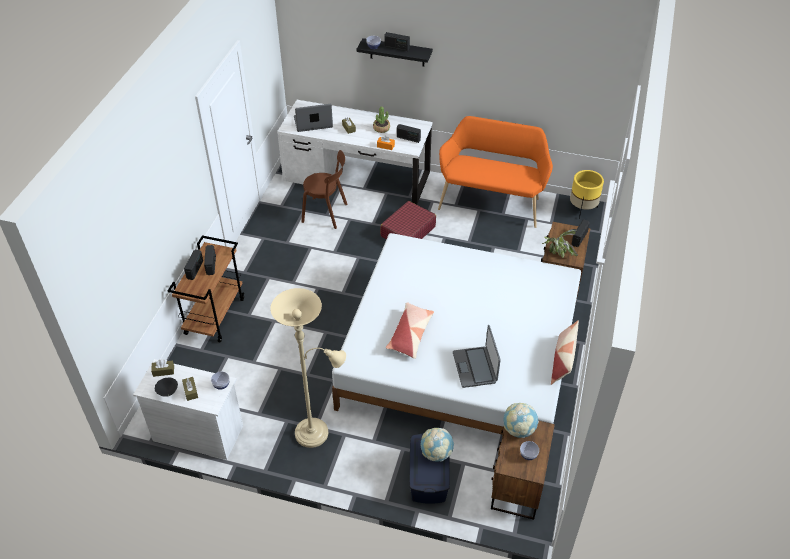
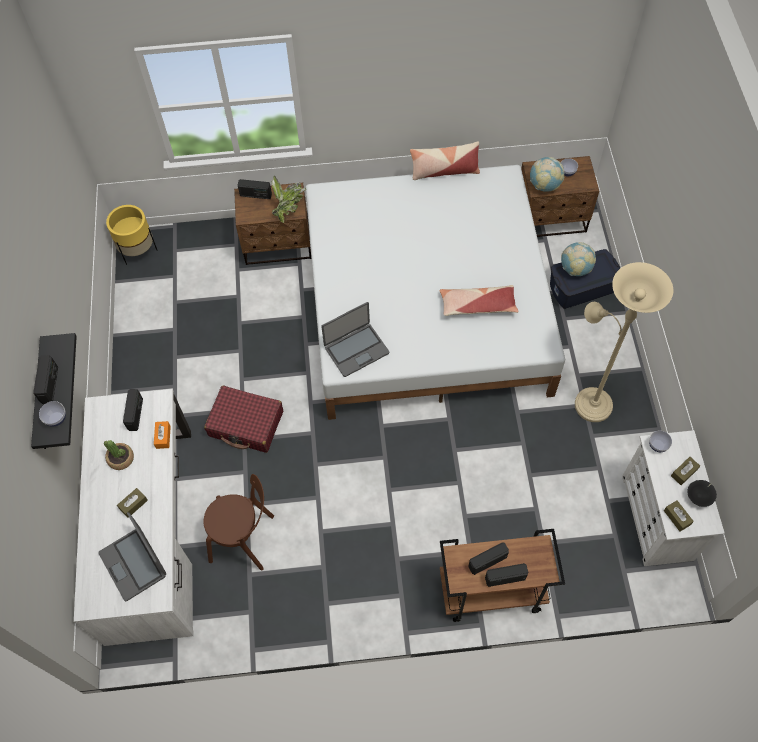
camera: 110 degrees left, 15 degrees up
brown chair [301,150,348,229] -> brown chair turned 105 degrees clockwise [203,474,274,571]
orange bench [438,116,553,228] -> none
laptop [453,325,501,388] -> laptop moved to [321,302,389,377]

